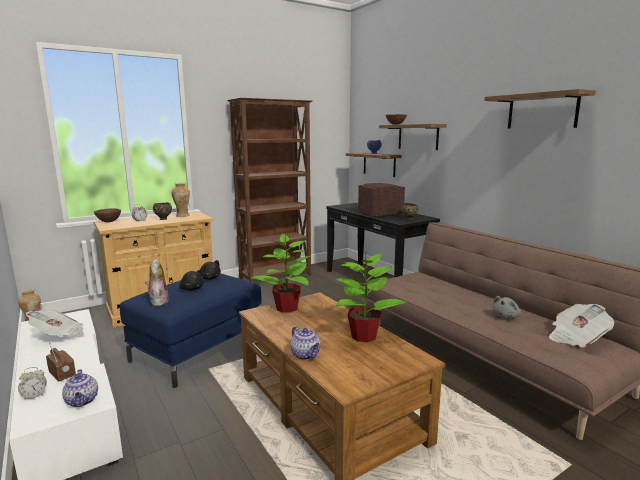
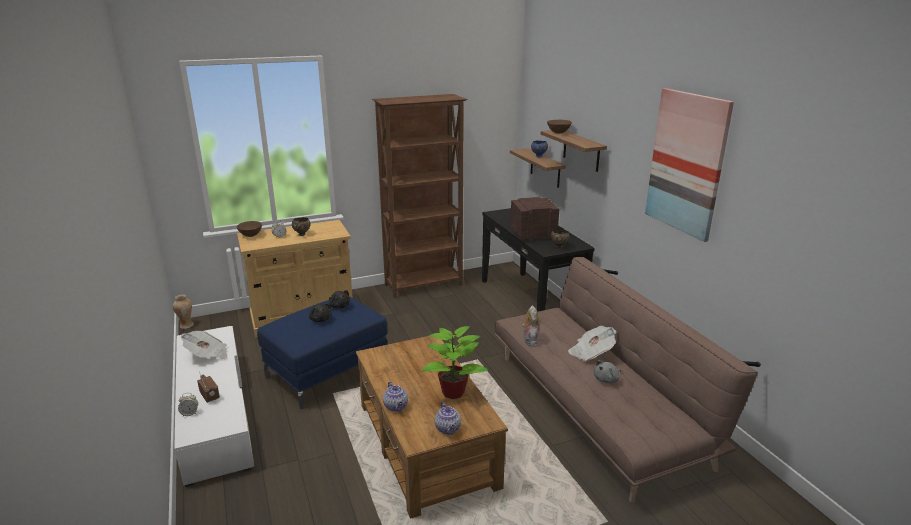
camera: 10 degrees right, 10 degrees up
teapot [62,369,98,407] -> teapot moved to [435,402,461,435]
plush toy [145,259,169,306] -> plush toy moved to [522,305,540,347]
vase [172,183,190,217] -> none
potted plant [251,234,311,313] -> none
shelf [484,89,596,128] -> picture [645,88,734,242]
newspaper [549,304,614,347] -> newspaper moved to [568,326,616,362]

